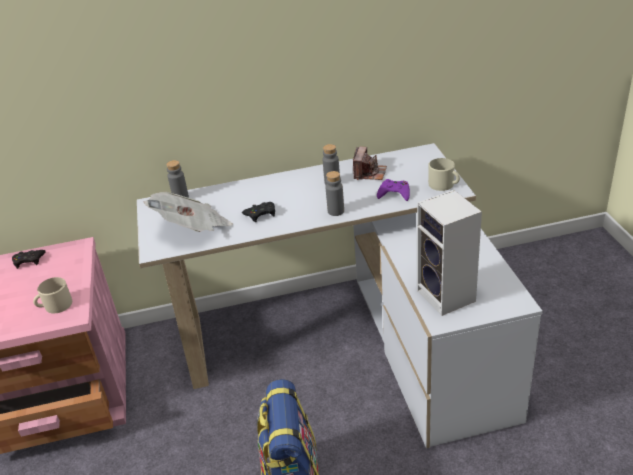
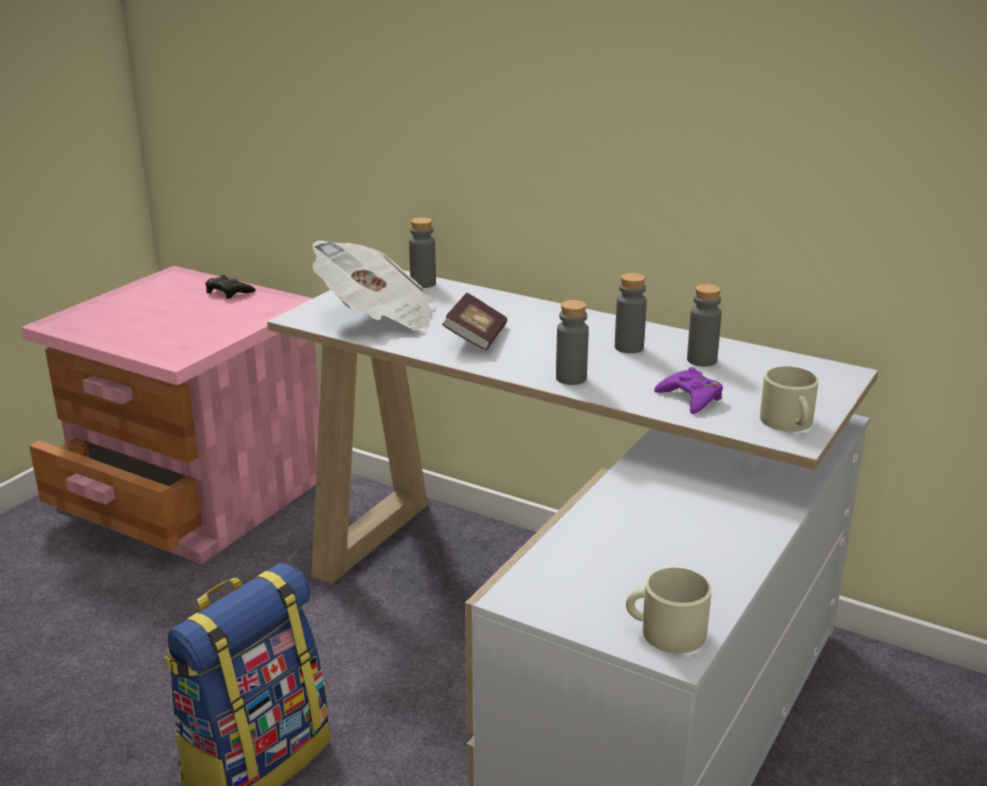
camera: 40 degrees right, 10 degrees down
beige mug [33,277,72,313] -> beige mug moved to [626,568,712,653]
black game controller [242,202,275,222] -> book [442,292,507,351]
camera [353,146,387,180] -> grey bottle [687,284,722,366]
speaker [417,190,482,316] -> none

